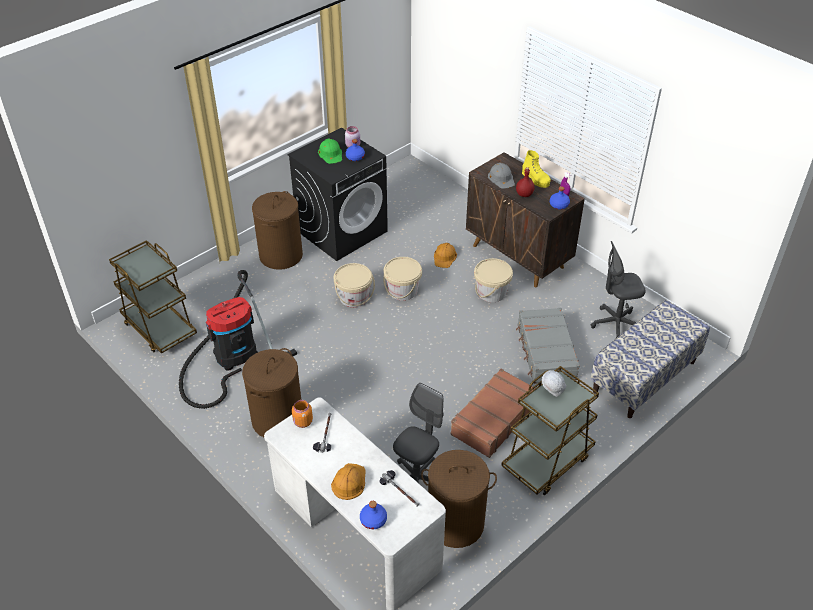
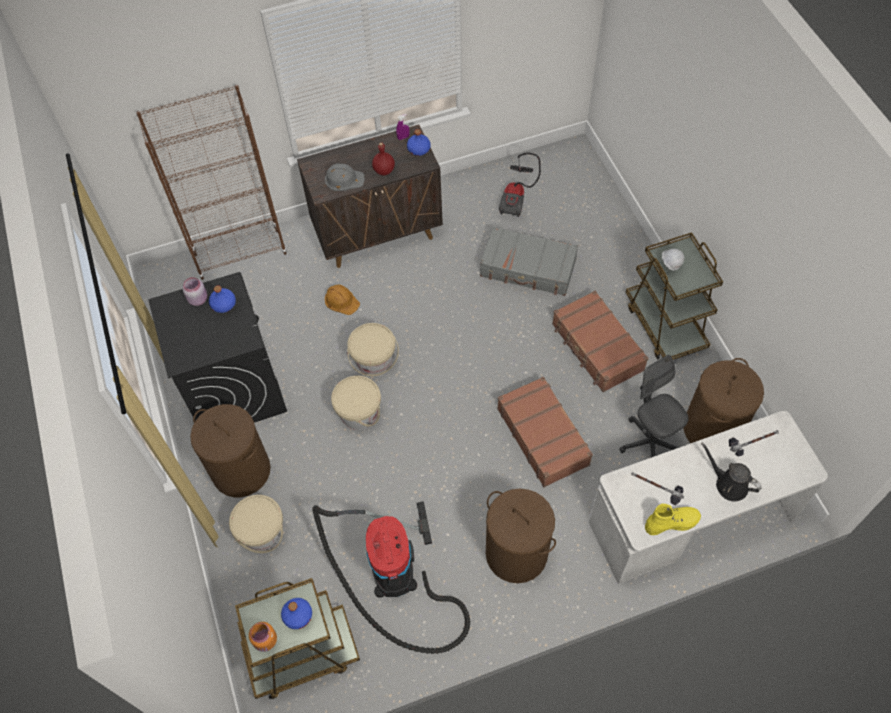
camera: 65 degrees left, 15 degrees up
orange jar [292,400,313,428] -> orange jar moved to [249,622,277,652]
green hard hat [318,139,342,164] -> none
orange hard hat [331,463,366,500] -> black watering can [701,442,762,501]
blue bottle [360,501,387,529] -> blue bottle moved to [281,598,312,629]
beige bucket [474,258,513,302] -> beige bucket moved to [229,495,283,553]
yellow boot [522,150,551,188] -> yellow boot moved to [645,504,701,535]
bench [590,300,710,418] -> none
grey office chair [591,241,646,339] -> vacuum cleaner [499,152,541,217]
none -> brown bookcase [136,85,287,280]
none -> brown suitcase [497,377,593,487]

